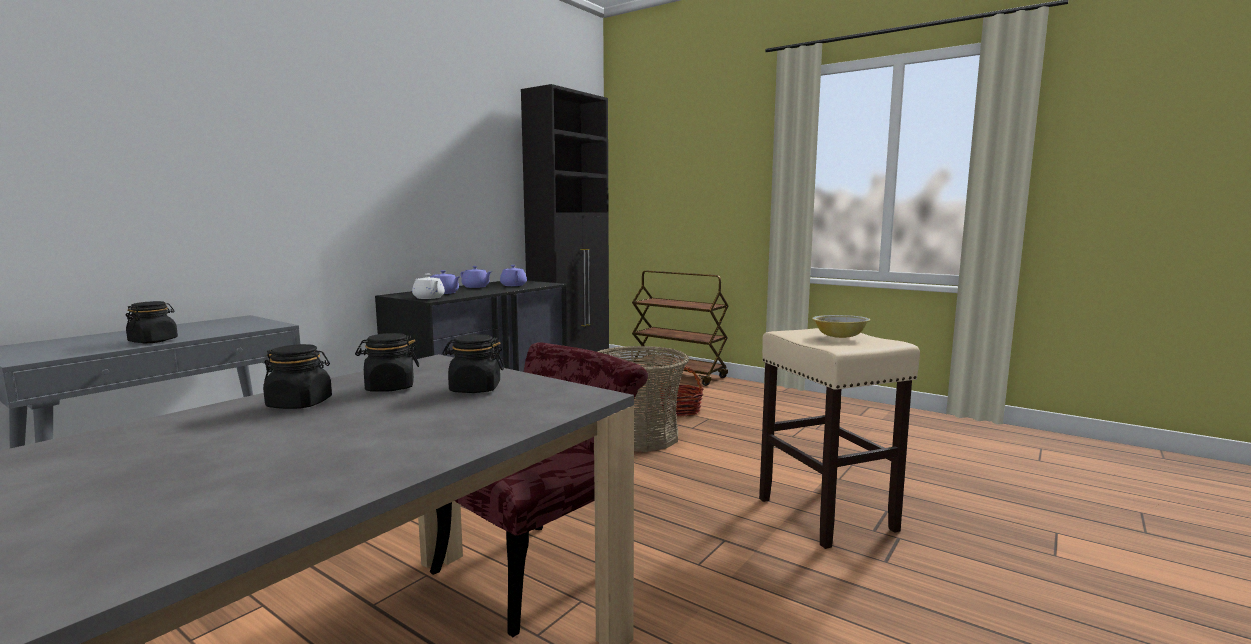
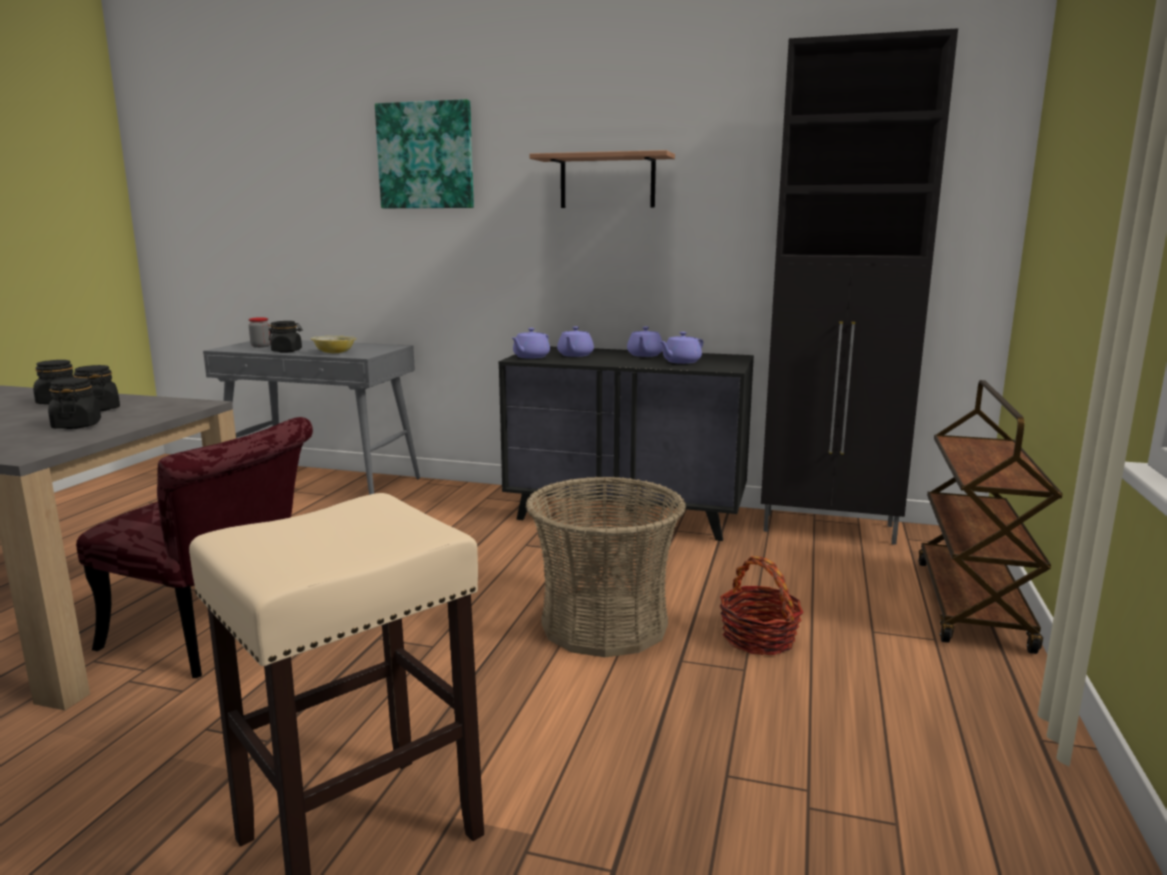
camera: 70 degrees right, 5 degrees up
white teapot [412,274,445,299] -> purple teapot [512,328,550,359]
bowl [812,315,870,338] -> bowl moved to [311,336,357,353]
none -> jar [248,317,271,348]
none -> picture [375,99,474,208]
none -> shelf [529,150,675,208]

